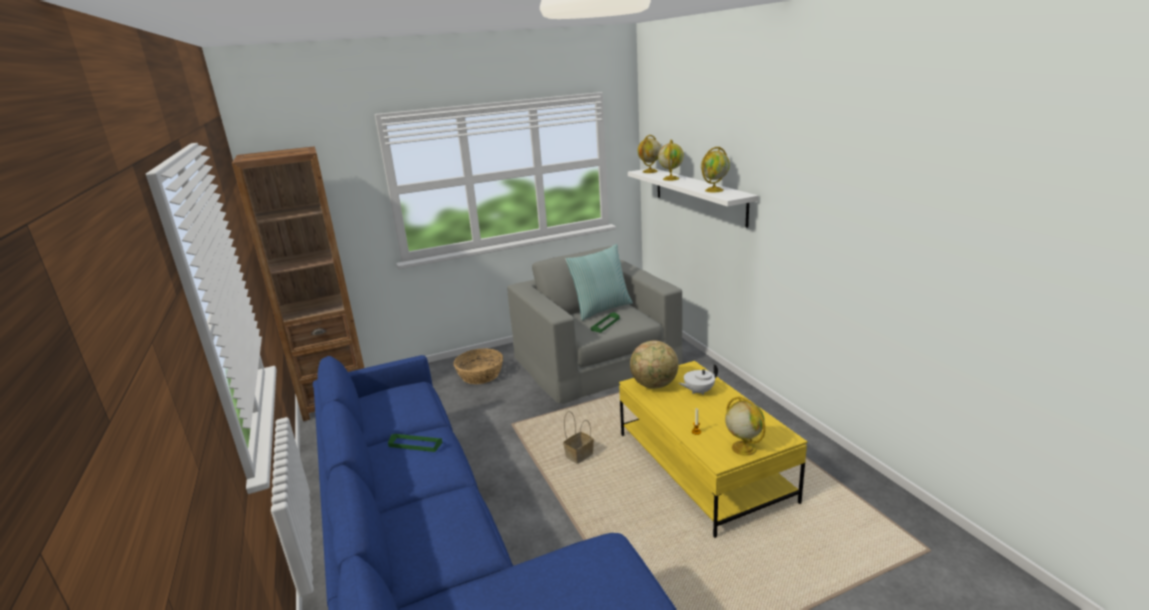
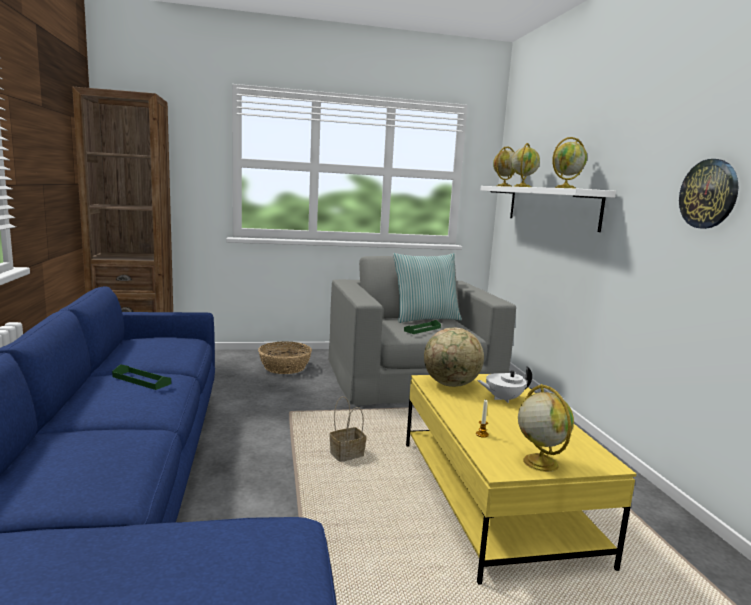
camera: 10 degrees right, 10 degrees down
none -> wall clock [679,159,739,229]

